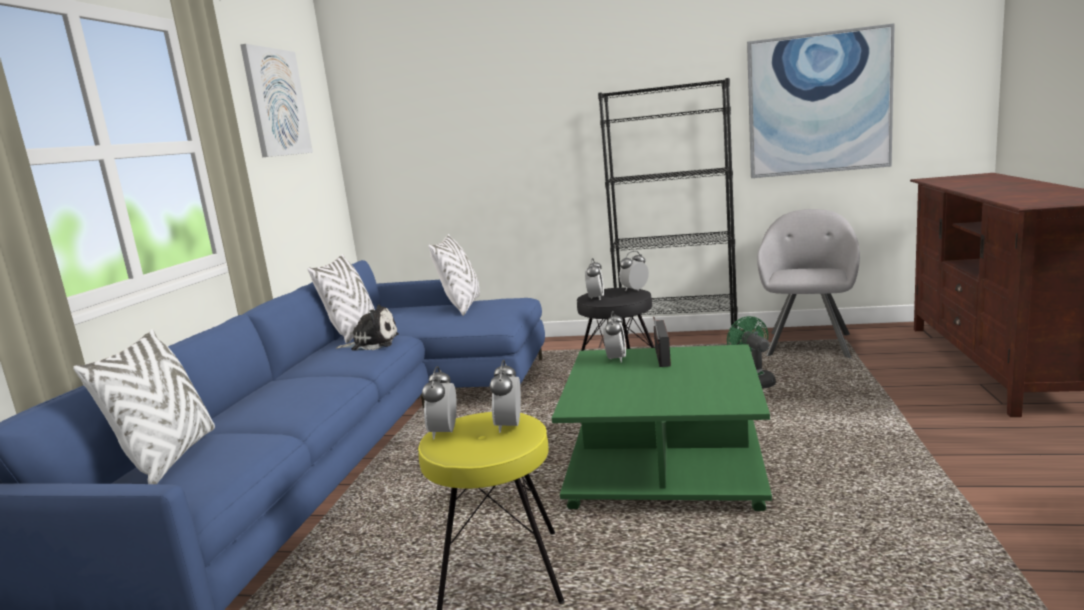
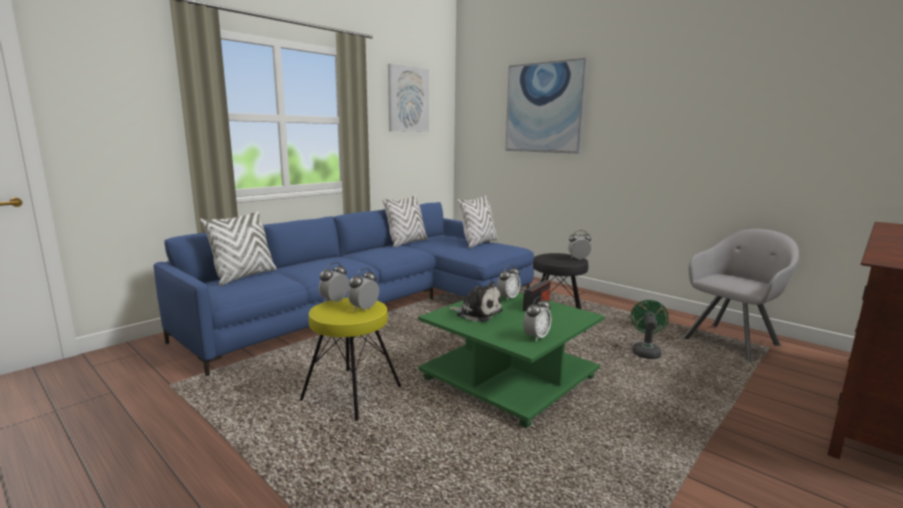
camera: 30 degrees right, 0 degrees up
plush toy [336,305,399,351] -> plush toy moved to [448,281,503,322]
alarm clock [585,258,604,300] -> alarm clock moved to [523,296,551,341]
black bookcase [598,78,739,345] -> none
picture [747,23,895,178] -> picture moved to [505,58,588,154]

